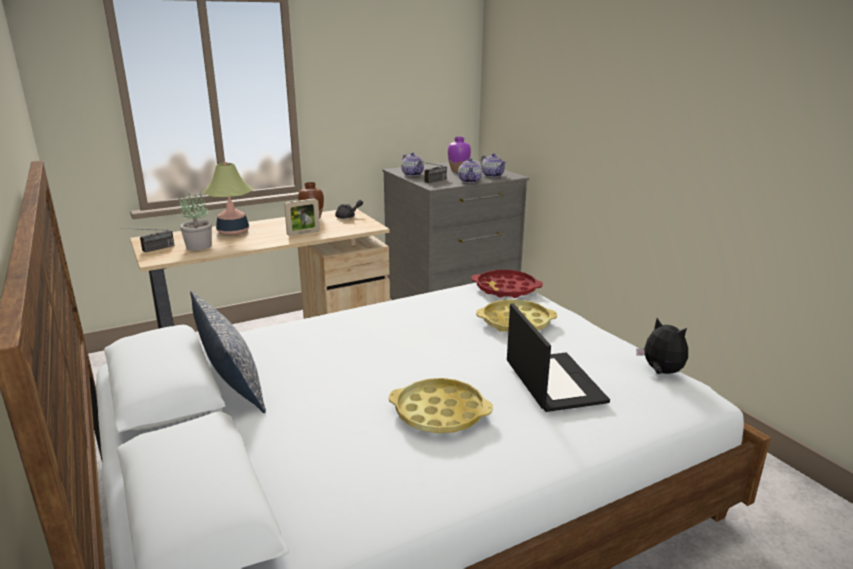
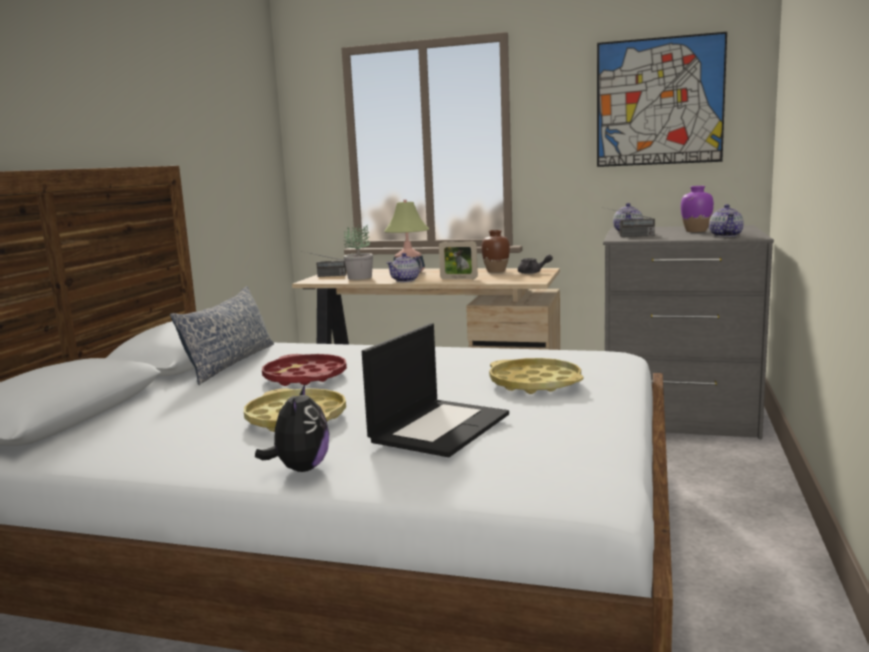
camera: 45 degrees right, 10 degrees down
teapot [458,158,482,183] -> teapot moved to [386,253,423,282]
red tray [471,270,543,298] -> red tray moved to [262,354,347,386]
plush toy [636,318,688,374] -> plush toy moved to [255,384,329,472]
none -> picture [597,32,727,167]

